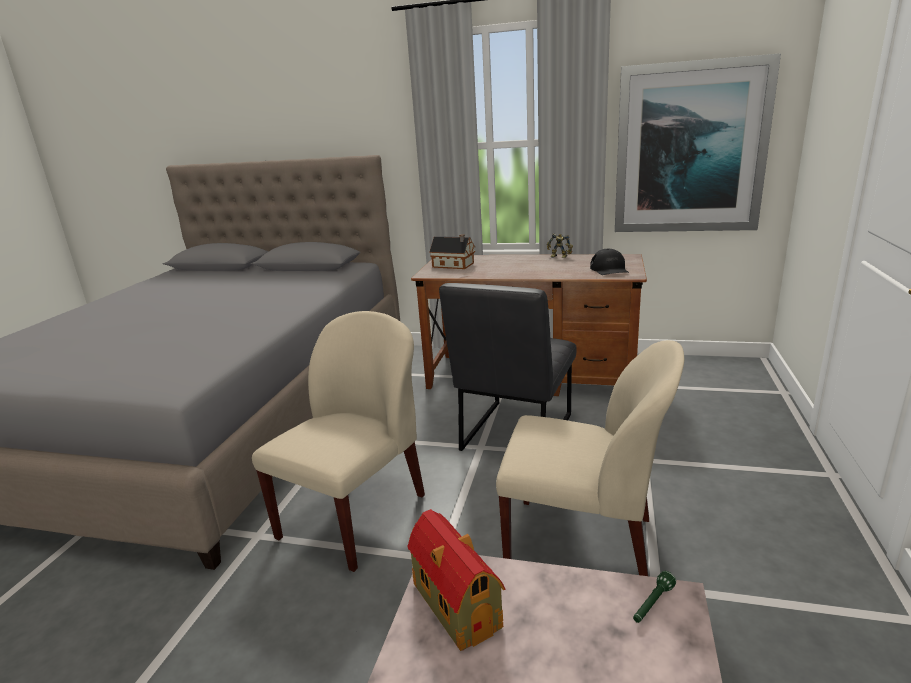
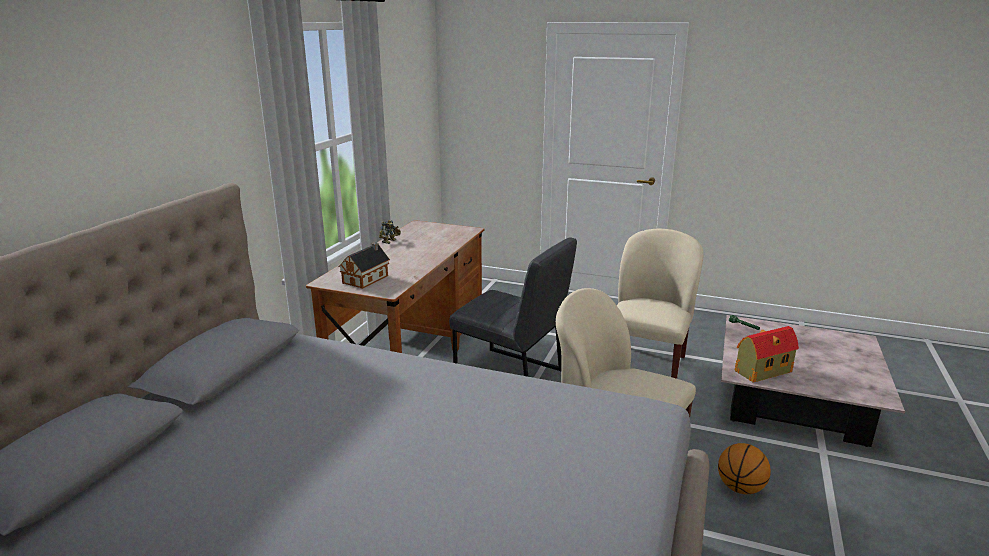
camera: 85 degrees left, 0 degrees up
black cap [590,249,629,275] -> none
picture [615,53,781,232] -> none
none -> basketball [718,443,771,494]

